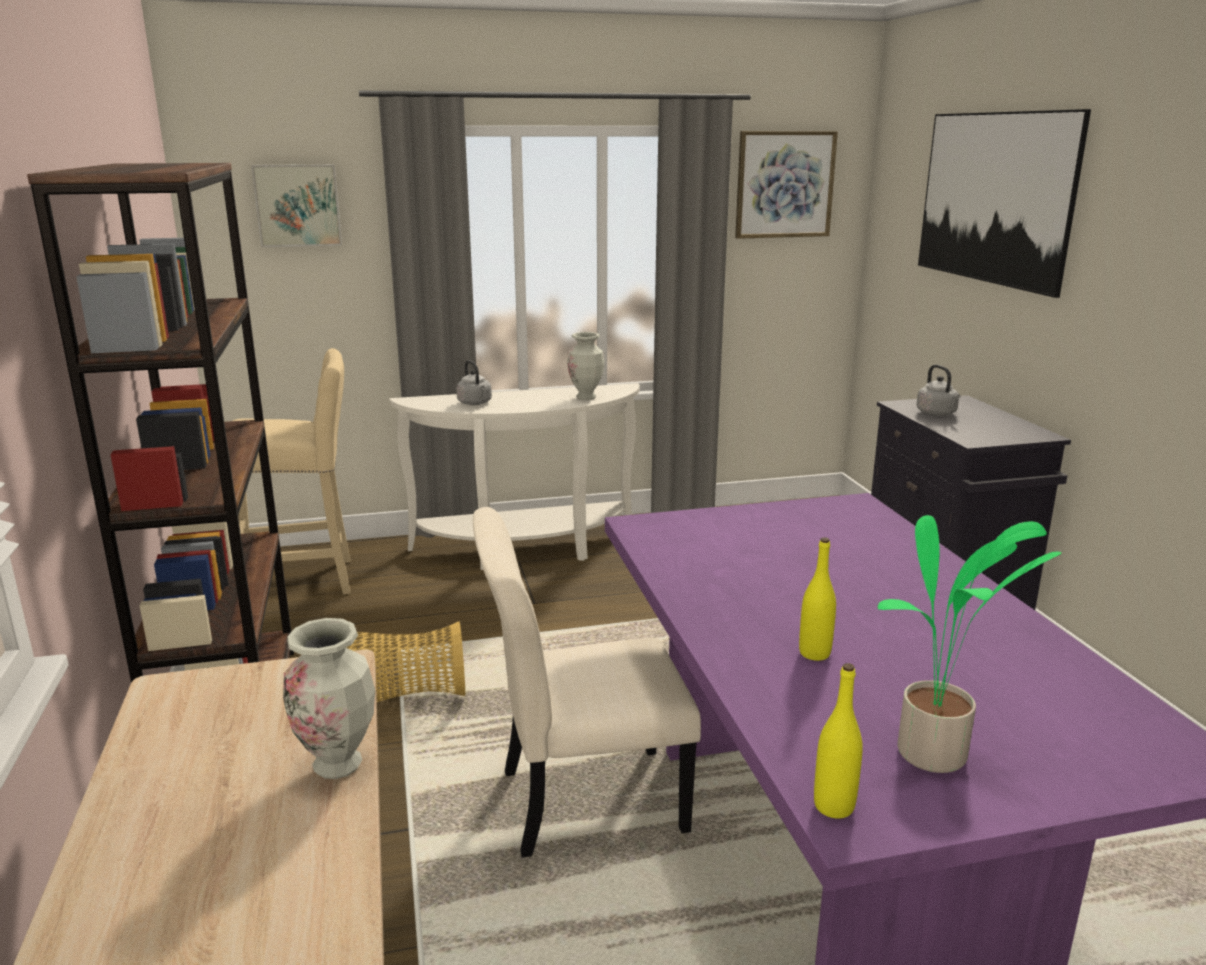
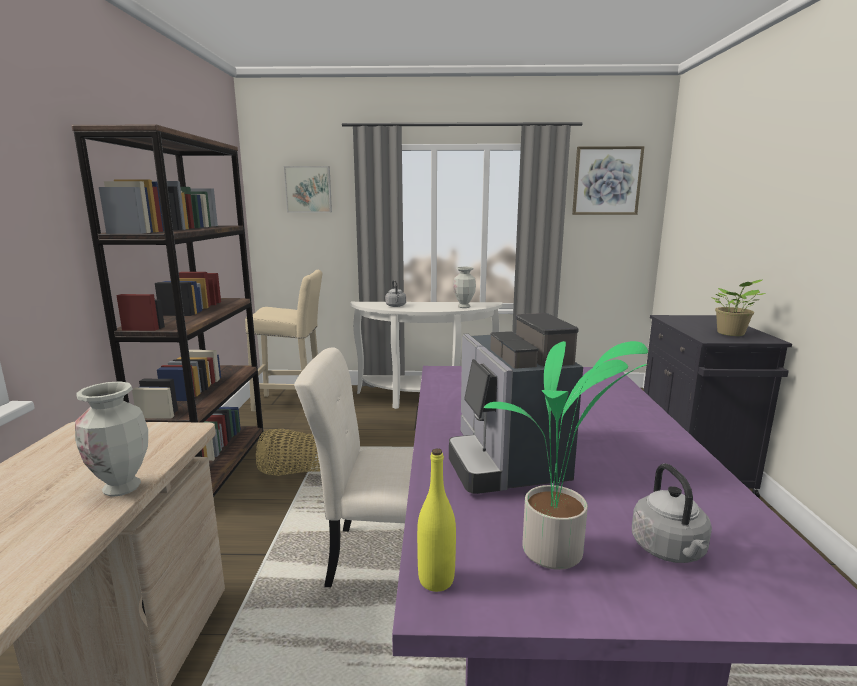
camera: 15 degrees right, 5 degrees down
yellow bottle [799,537,836,661] -> coffee machine [449,313,583,494]
grey kettle [916,364,960,416] -> grey kettle moved to [632,463,712,563]
picture [918,109,1091,298] -> none
none -> potted plant [711,280,766,336]

